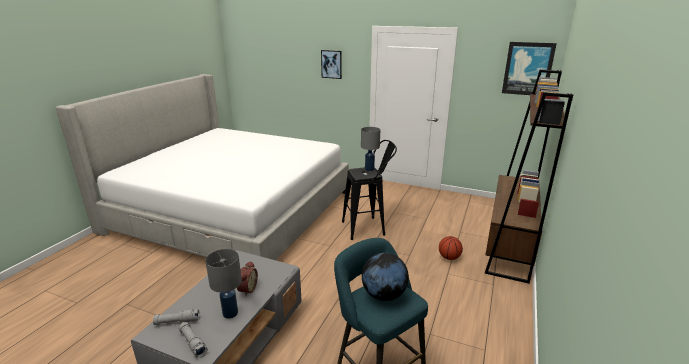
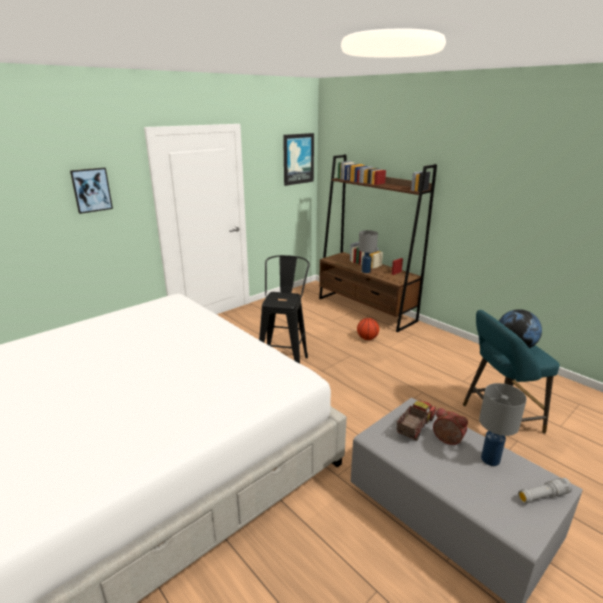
camera: 65 degrees left, 0 degrees up
grey flashlight [153,309,199,325] -> none
grey table lamp [361,127,380,171] -> grey table lamp moved to [358,230,378,273]
none -> toy truck [397,401,436,441]

